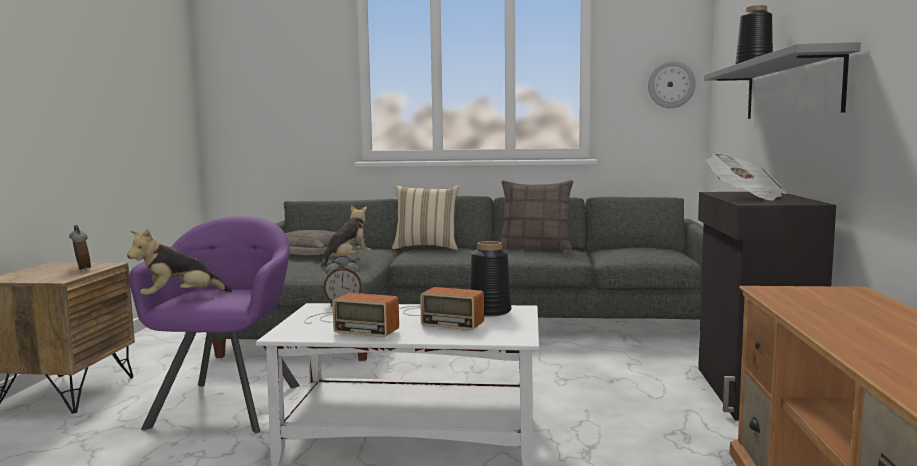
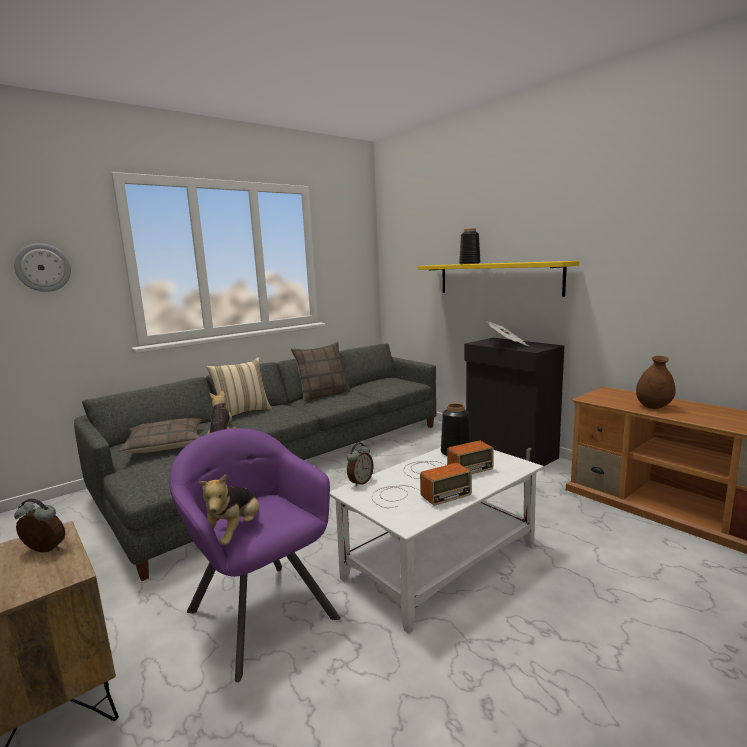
camera: 45 degrees left, 5 degrees up
wall clock [648,61,696,108] -> wall clock moved to [14,243,71,292]
grey shelf [704,42,861,119] -> yellow shelf [418,261,579,297]
none -> brown vase [636,356,675,409]

